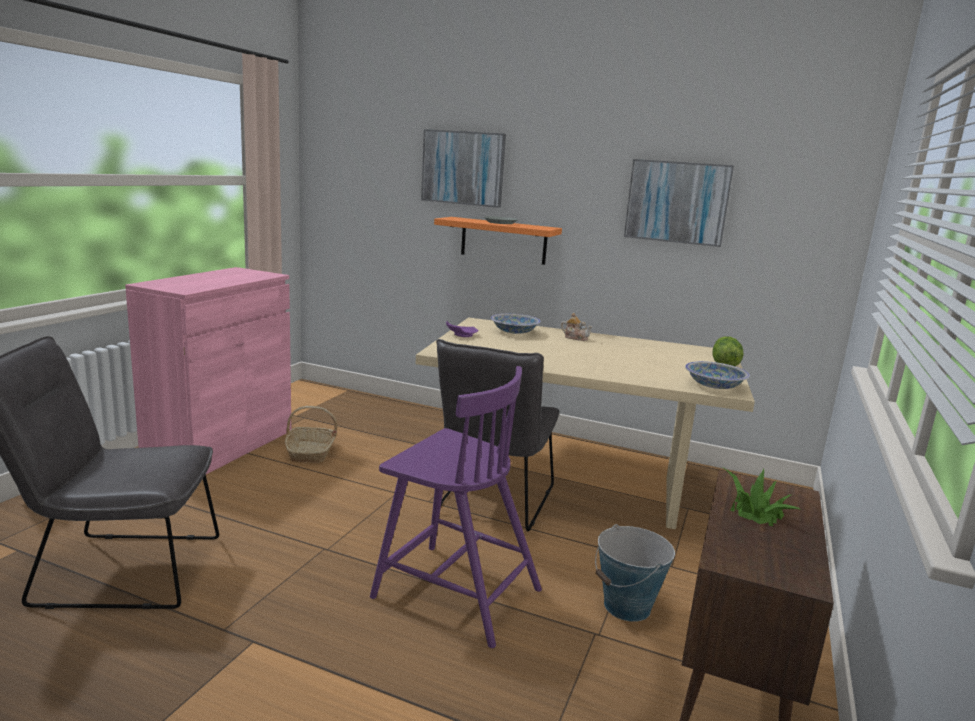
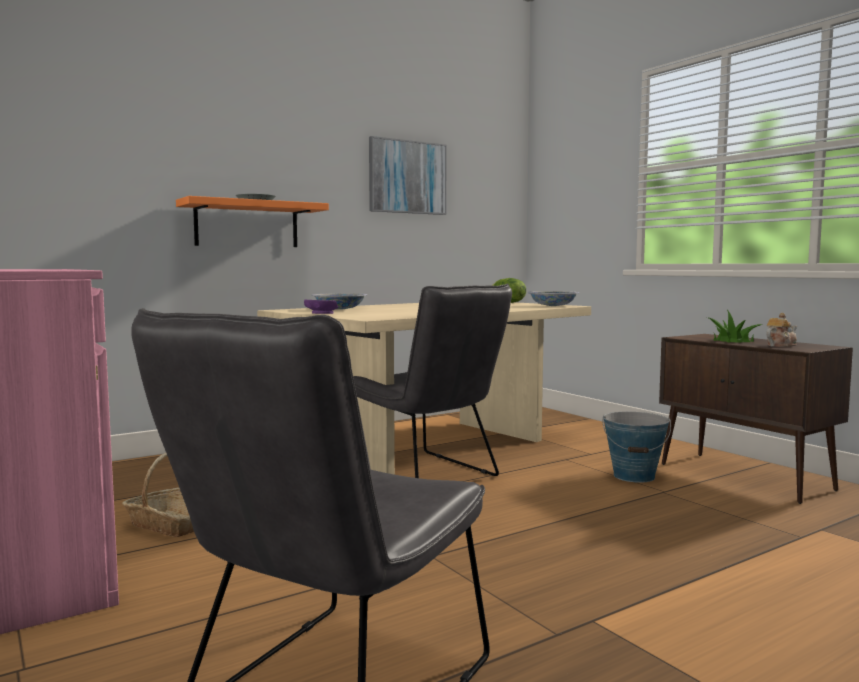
camera: 55 degrees left, 10 degrees down
purple chair [370,366,542,648] -> none
picture [421,129,506,208] -> none
teapot [561,313,593,341] -> teapot moved to [766,313,797,347]

